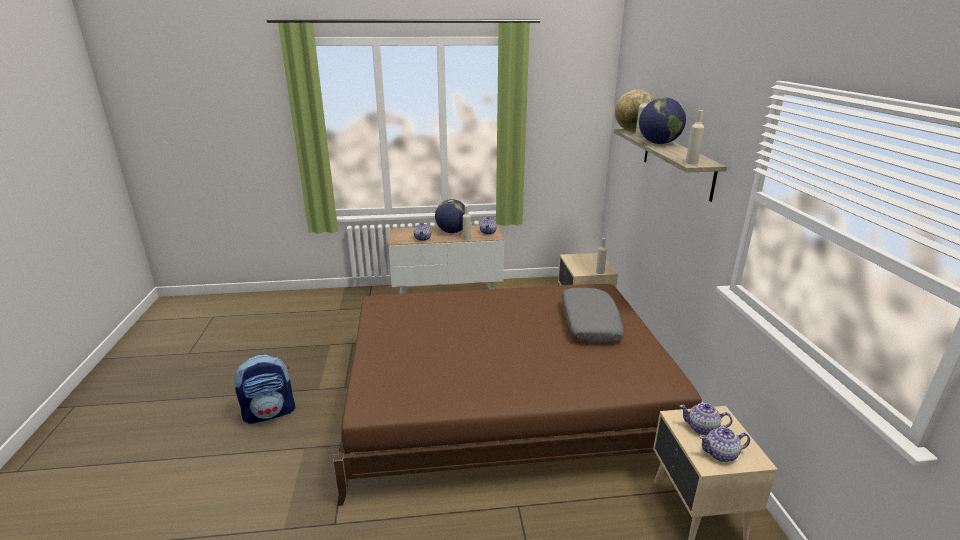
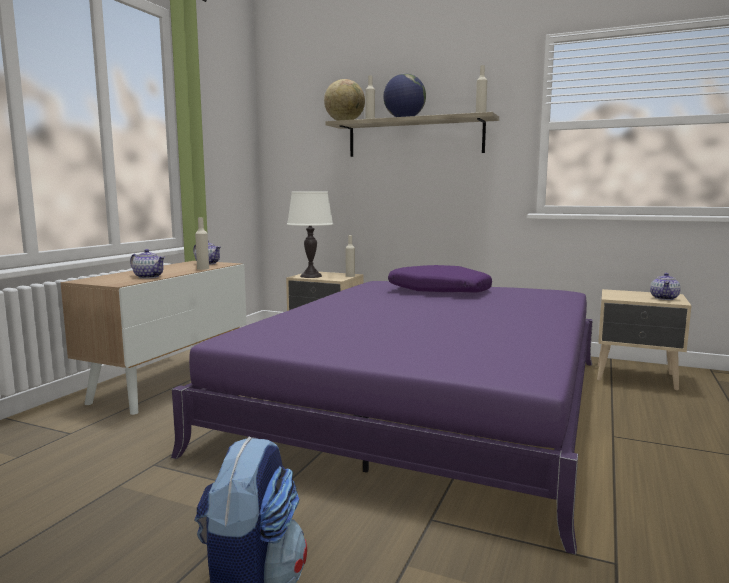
camera: 60 degrees left, 15 degrees down
brown bed [333,284,702,506] -> purple bed [171,281,593,555]
globe [435,199,465,233] -> none
grey pillow [562,288,624,342] -> purple pillow [388,265,492,293]
teapot [680,403,732,435] -> none
none -> white table lamp [287,192,333,278]

